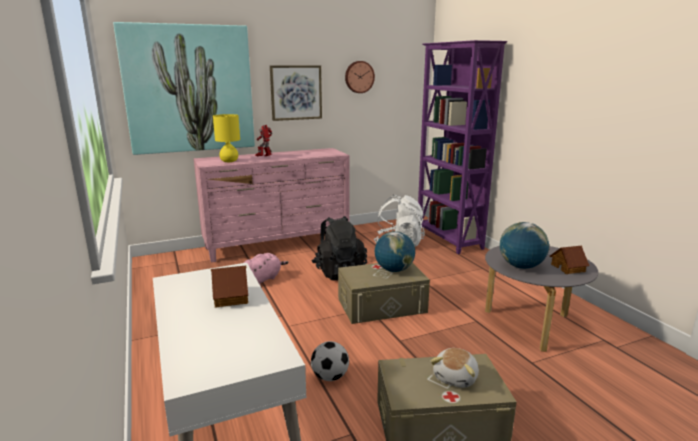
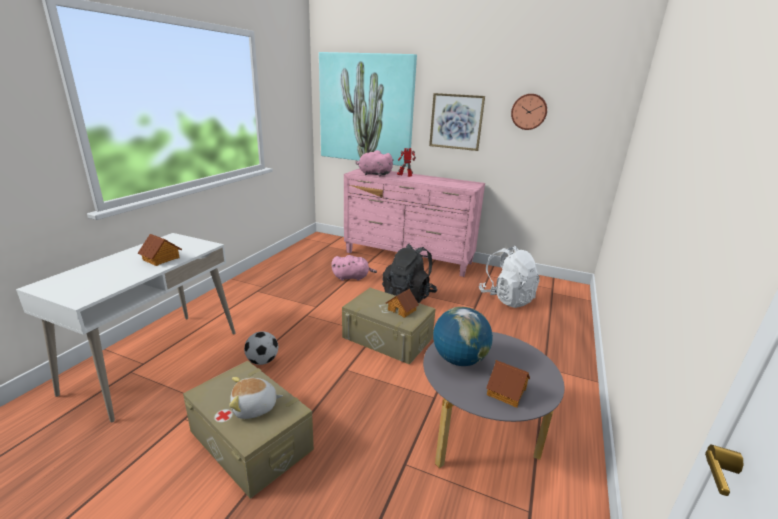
camera: 45 degrees right, 5 degrees up
yellow table lamp [213,114,240,162] -> pink plush toy [355,150,394,176]
globe [375,231,415,272] -> toy house [386,288,419,318]
purple bookcase [418,40,507,254] -> none

